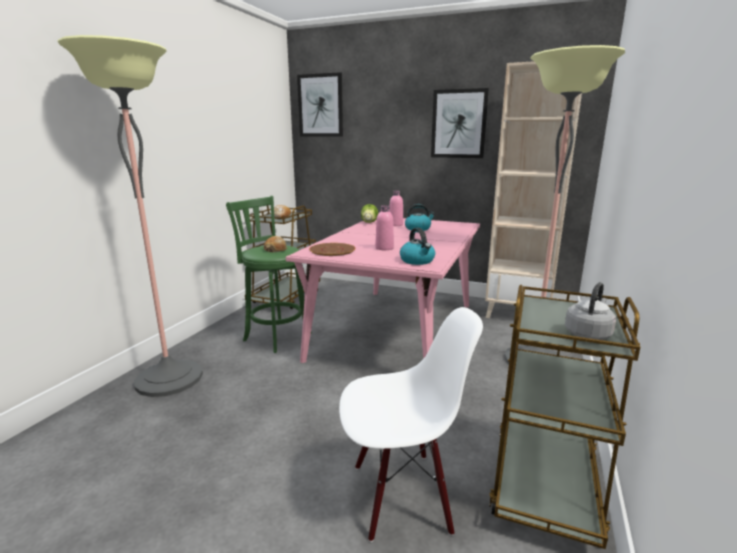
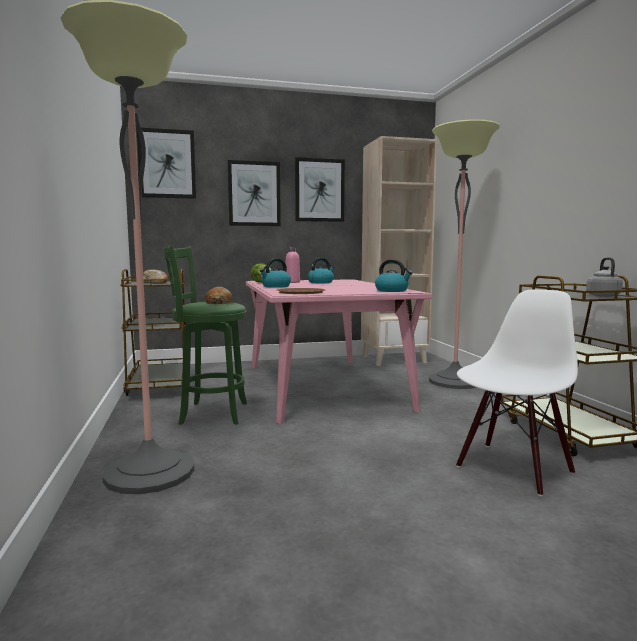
camera: 35 degrees left, 10 degrees down
pink bottle [375,205,394,250] -> none
none -> picture [228,160,281,226]
none -> kettle [260,258,291,288]

